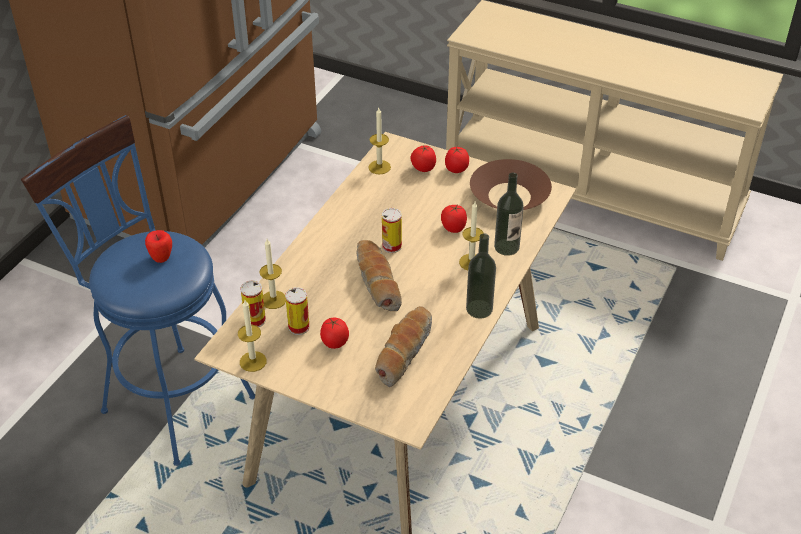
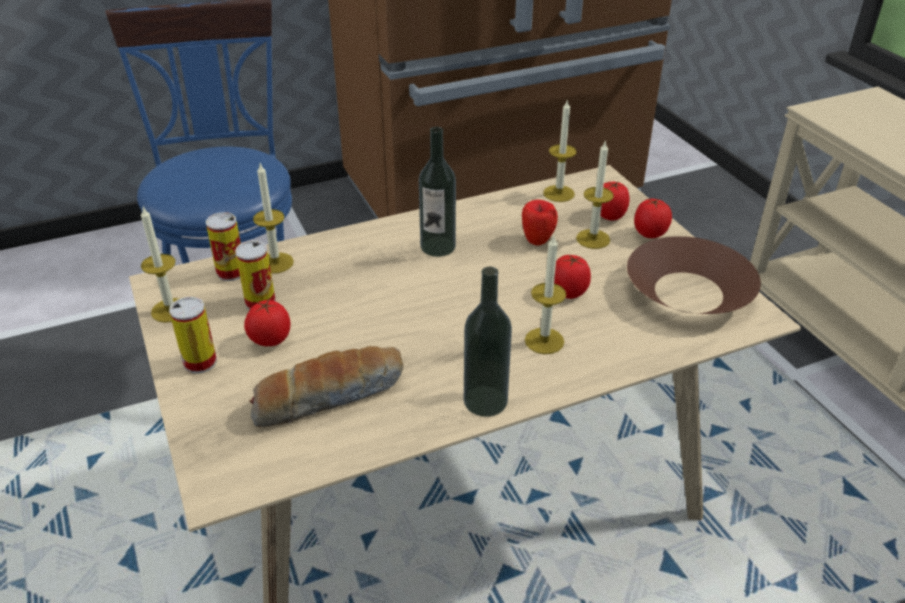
camera: 40 degrees right, 5 degrees down
apple [145,230,172,263] -> apple moved to [522,200,558,246]
bread [356,240,402,311] -> none
can [382,208,402,253] -> can moved to [169,297,217,374]
bottle [494,173,524,256] -> bottle moved to [419,127,456,257]
none -> candle [576,142,614,249]

